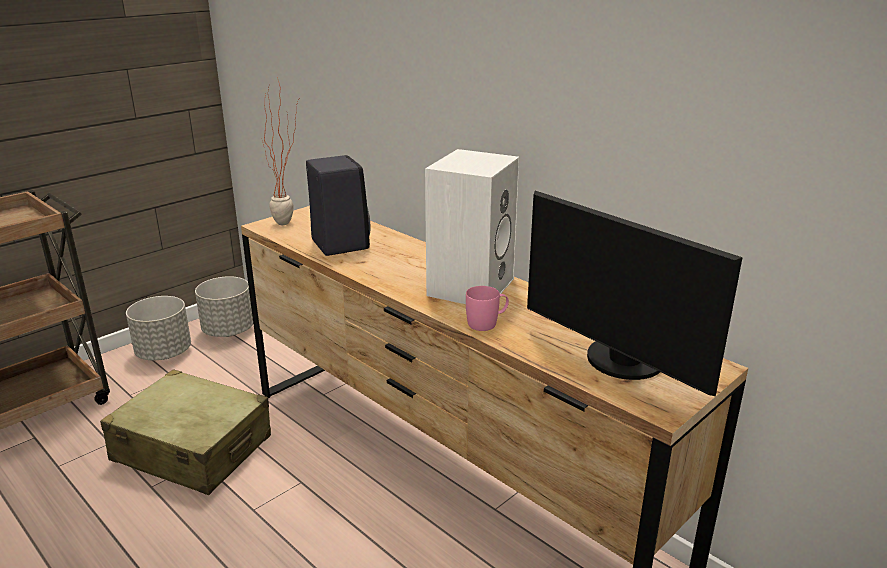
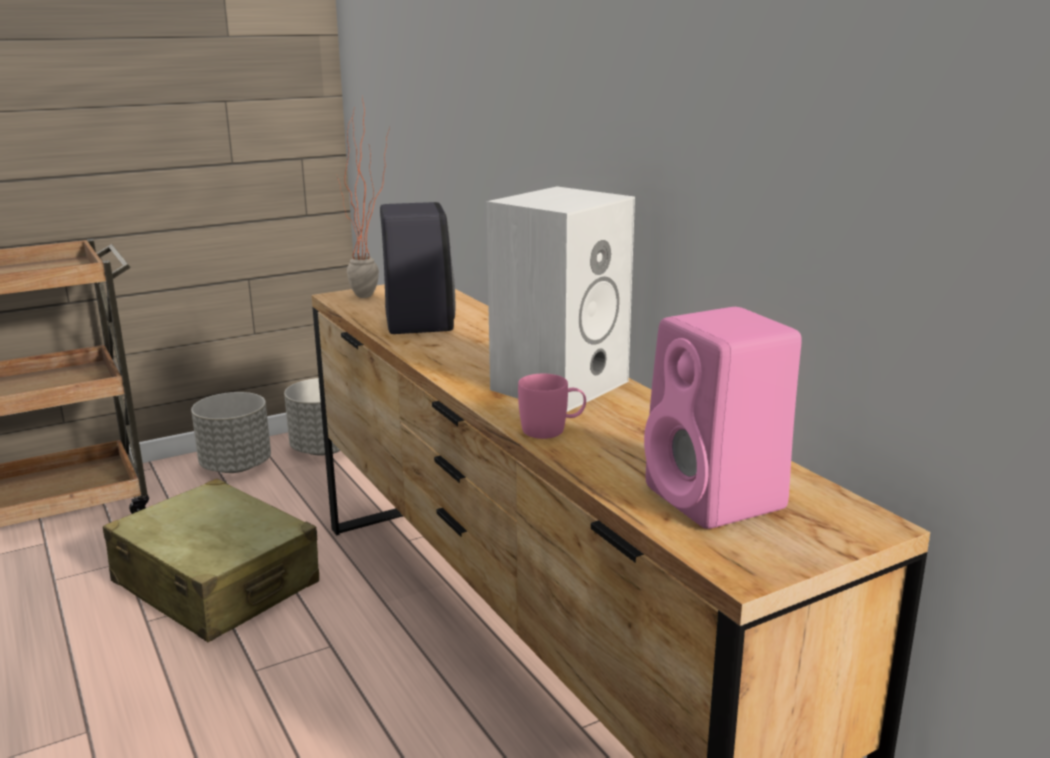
camera: 15 degrees right, 5 degrees down
monitor [527,191,743,396] -> pink speaker [644,307,802,529]

